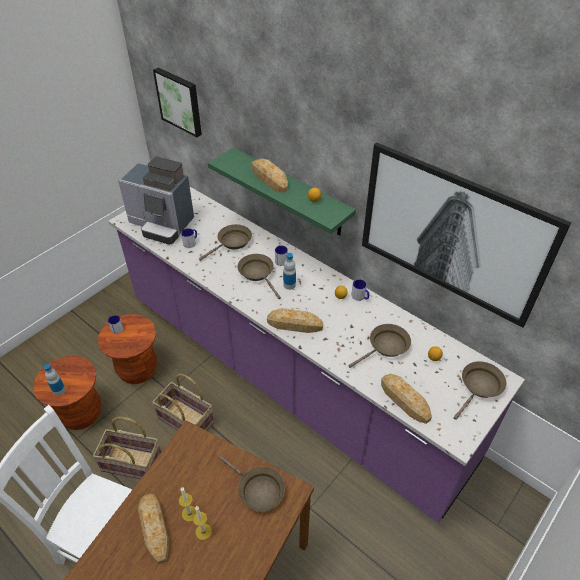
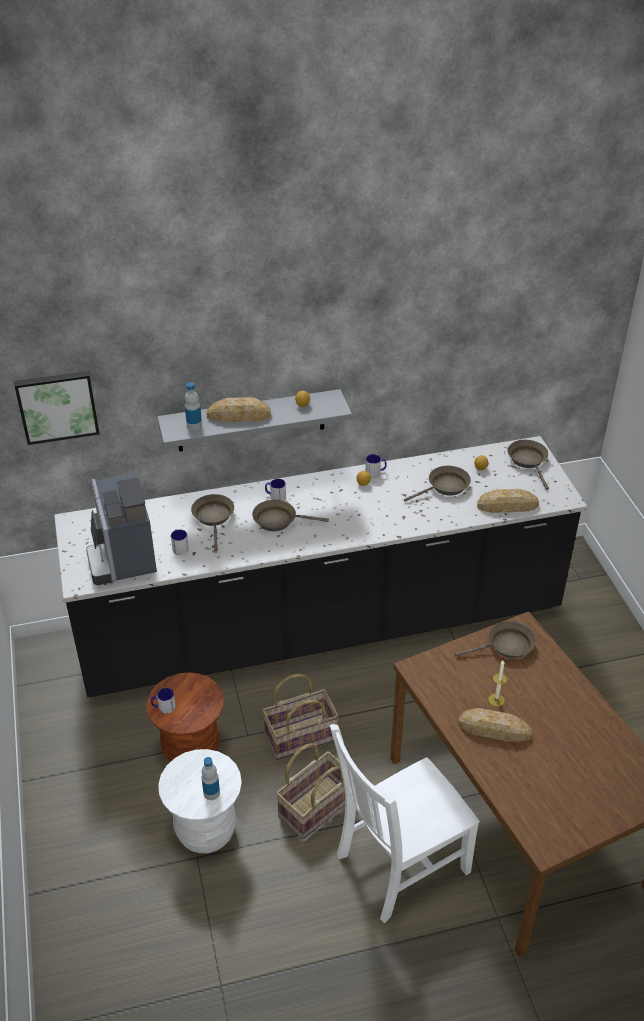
camera: 55 degrees left, 5 degrees down
brown stool [33,356,101,430] -> white stool [158,749,242,853]
purple counter [108,187,525,523] -> black counter [54,436,587,697]
coffee machine [118,156,194,244] -> coffee machine turned 105 degrees clockwise [86,473,157,585]
candle [193,506,212,540] -> none
green shelf [208,148,356,235] -> grey shelf [157,389,352,452]
bread [267,308,323,333] -> none
bottle [283,253,296,290] -> bottle moved to [185,382,202,431]
brown frying pan [348,324,411,368] -> brown frying pan turned 60 degrees clockwise [404,466,471,502]
picture [362,142,571,328] -> none

